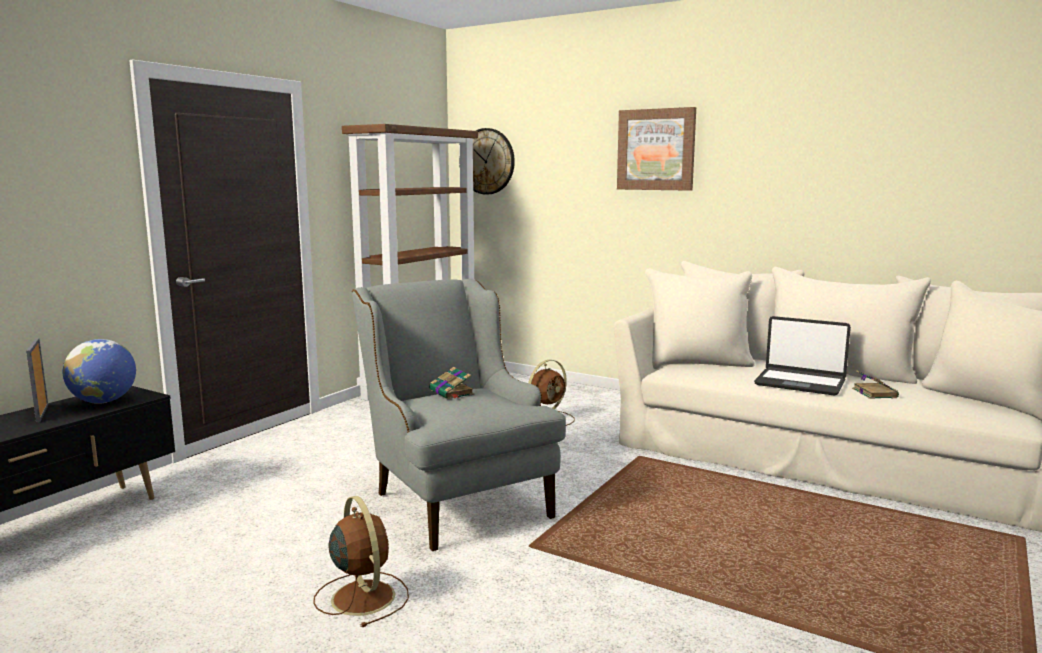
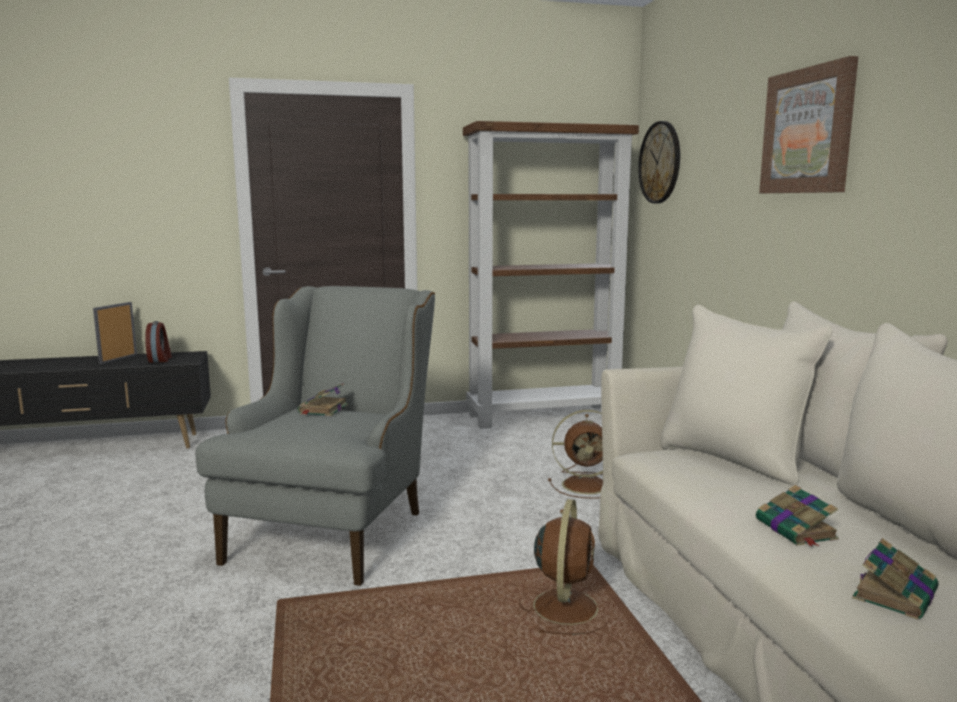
camera: 45 degrees right, 0 degrees up
globe [63,339,136,404] -> alarm clock [145,321,172,363]
brown fan [313,496,409,627] -> brown fan moved to [519,499,608,635]
laptop [754,316,851,396] -> book [756,485,839,547]

